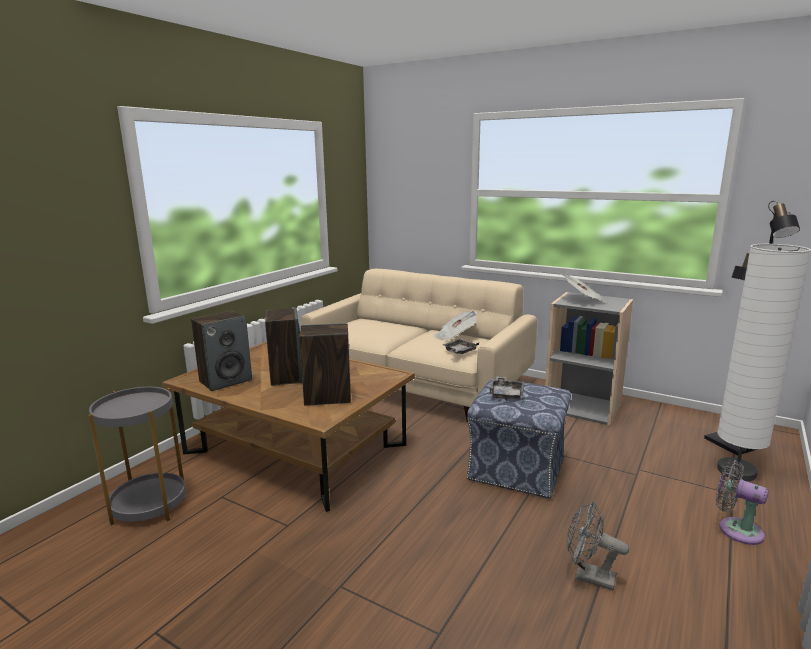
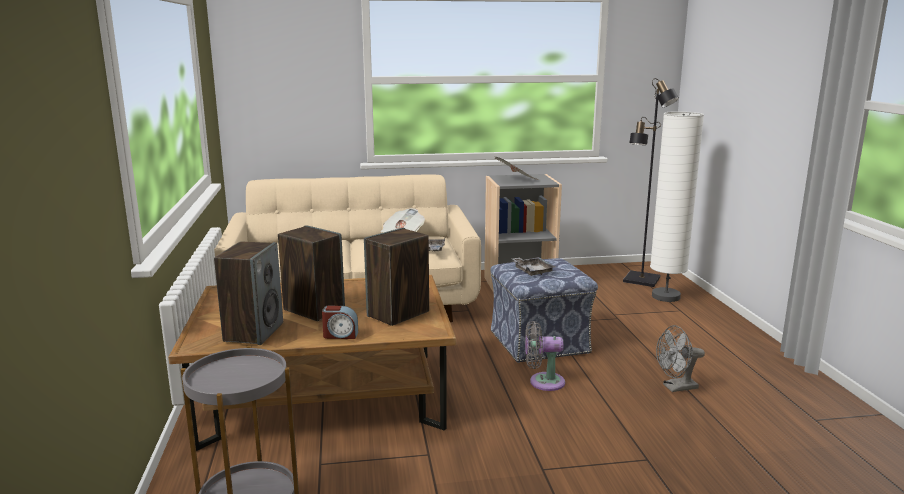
camera: 40 degrees left, 0 degrees up
grey fan [716,460,769,545] -> grey fan moved to [525,321,565,391]
none -> alarm clock [322,306,358,339]

